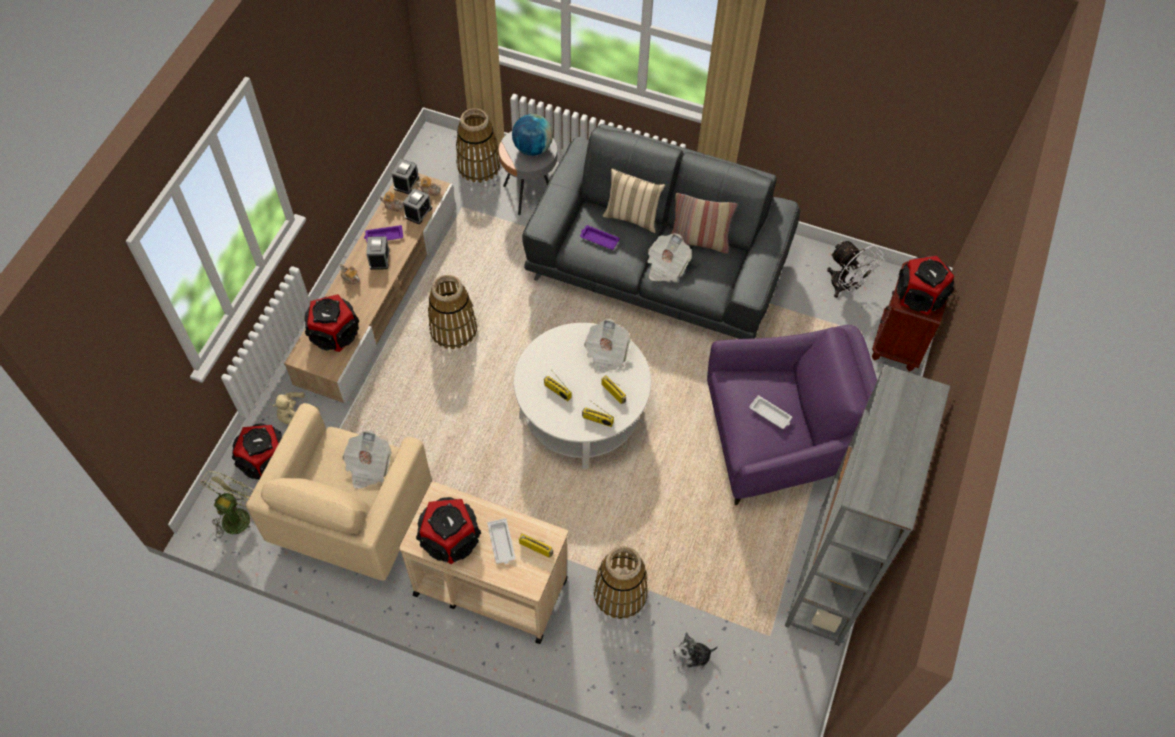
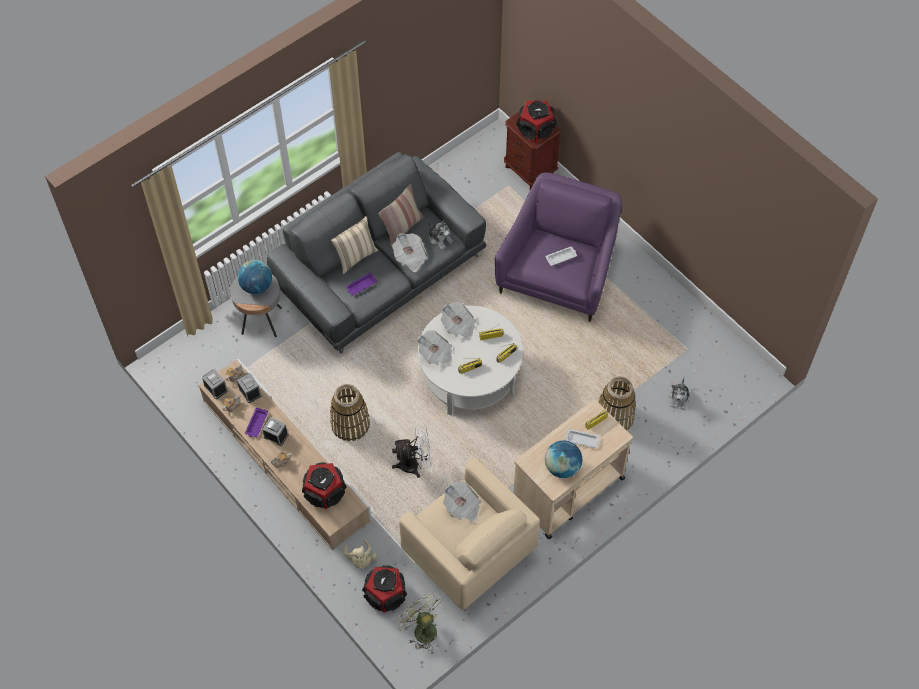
camera: 60 degrees left, 0 degrees up
speaker [416,497,481,564] -> globe [545,440,582,478]
basket [456,108,500,183] -> none
grey bookcase [785,365,950,646] -> none
white fan [827,241,884,298] -> white fan moved to [392,426,431,478]
none -> newspaper [417,330,452,365]
none -> plush toy [428,221,453,249]

